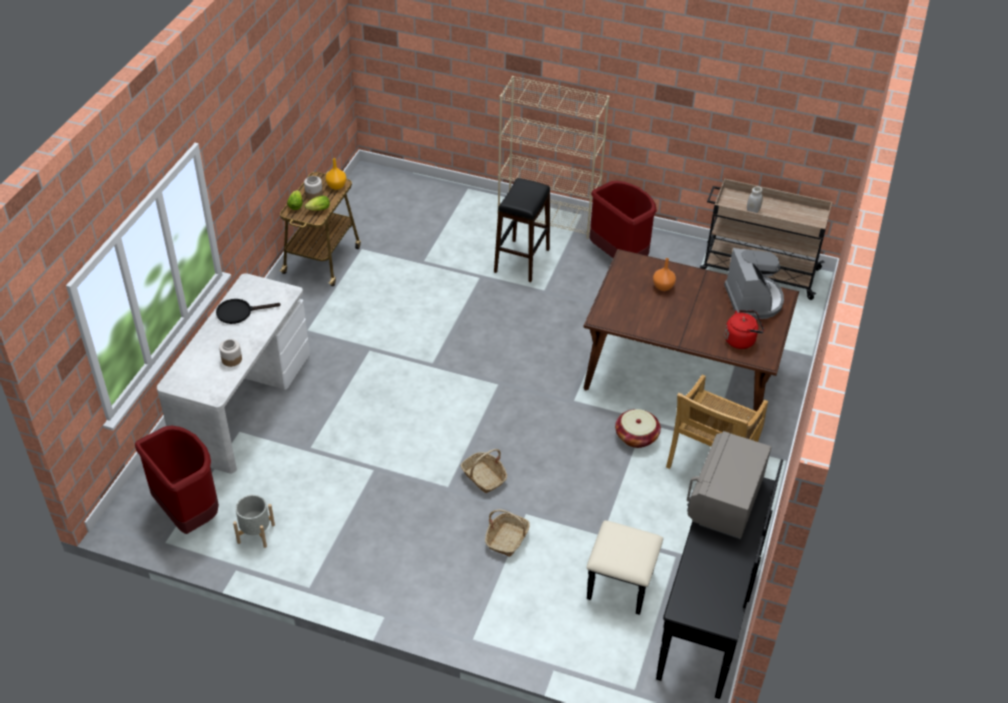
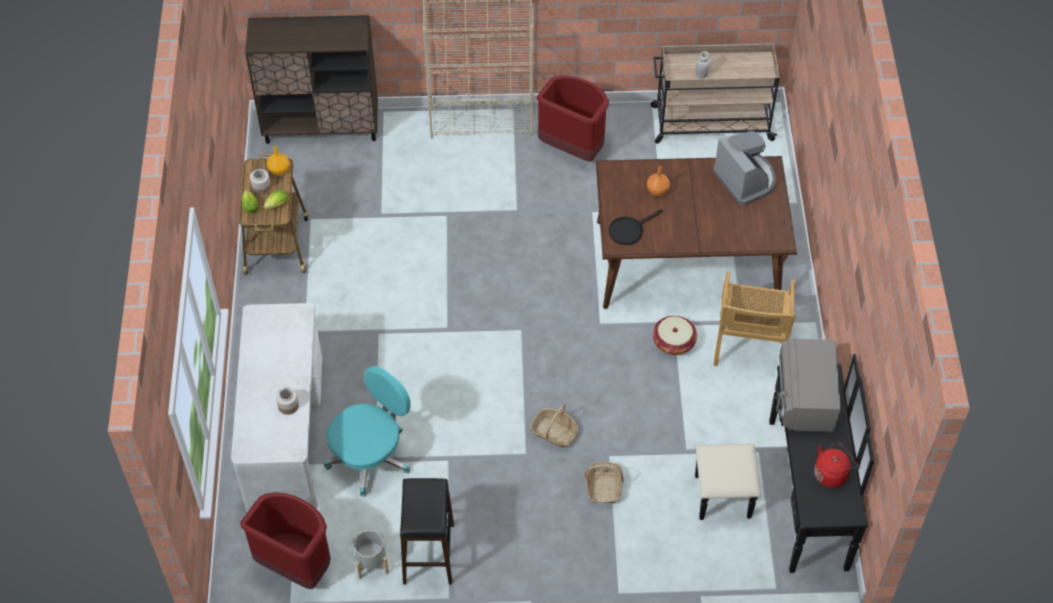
camera: 20 degrees left, 10 degrees up
black frying pan [216,299,281,324] -> black frying pan moved to [609,209,663,245]
black stool [494,178,550,282] -> black stool moved to [400,478,454,585]
red kettle [725,310,764,349] -> red kettle moved to [814,442,859,488]
none -> brown cabinet [245,15,378,144]
none -> turquoise office chair [324,366,411,497]

